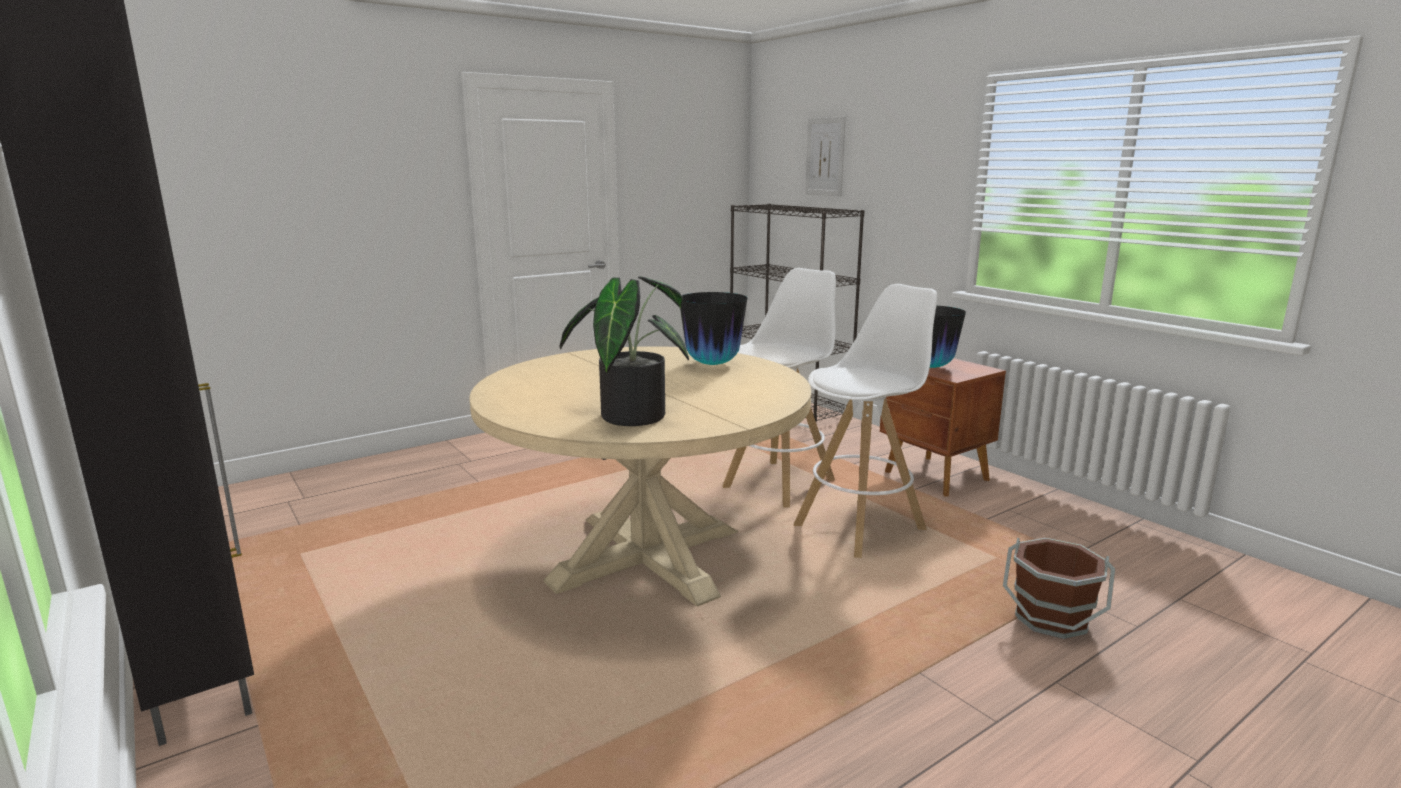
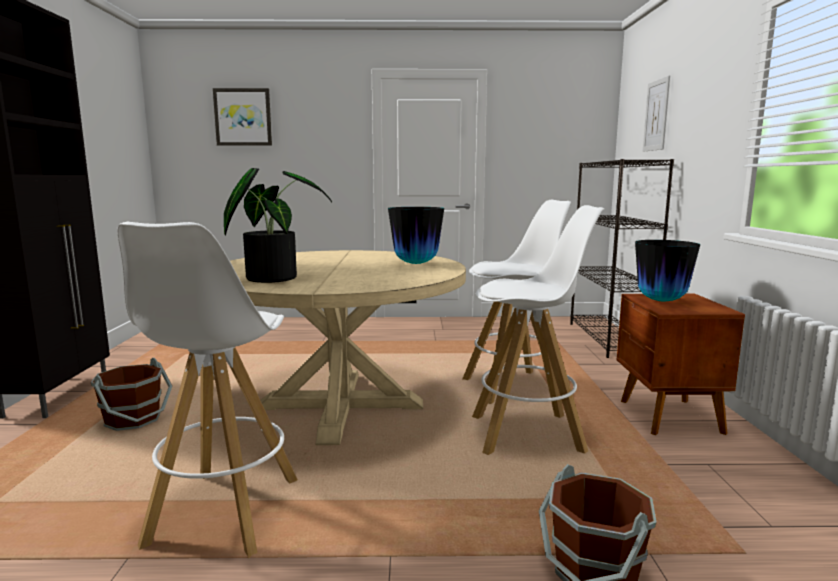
camera: 35 degrees right, 5 degrees down
none -> brown bucket [90,358,172,431]
none -> white stool [117,222,298,558]
none -> picture [213,88,272,146]

